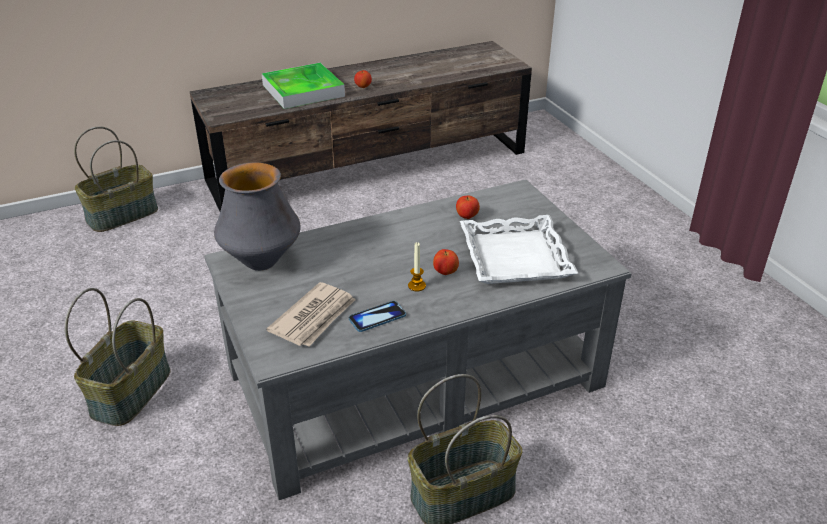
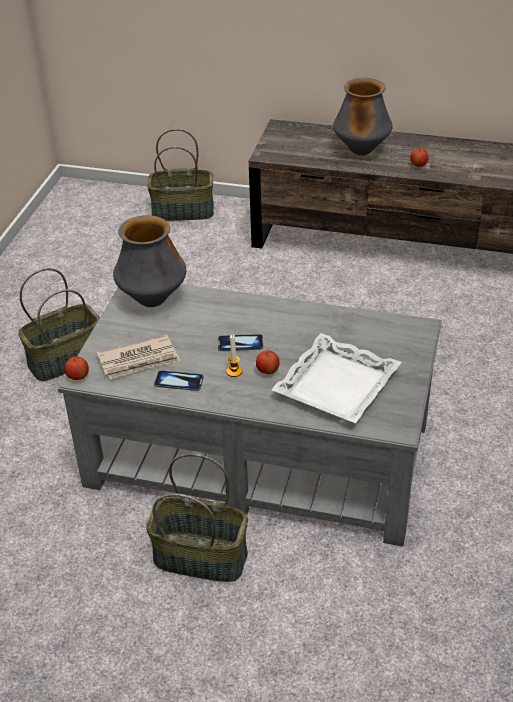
camera: 40 degrees right, 5 degrees up
tray [262,63,345,109] -> vase [333,78,393,155]
apple [456,196,480,219] -> apple moved to [65,356,89,380]
none -> phone [218,334,263,351]

